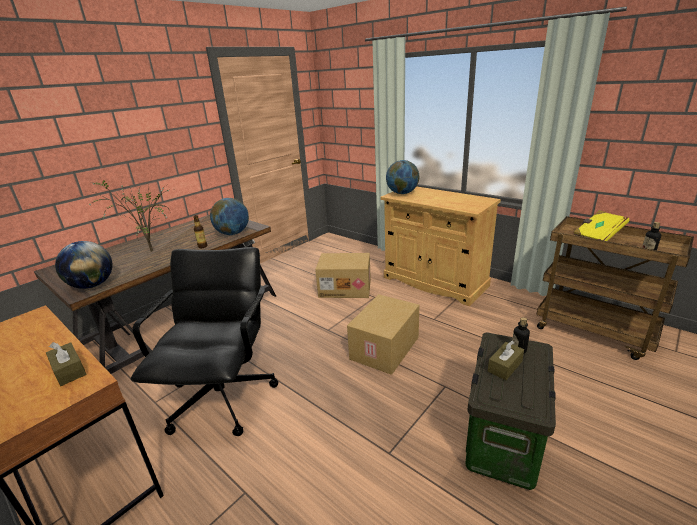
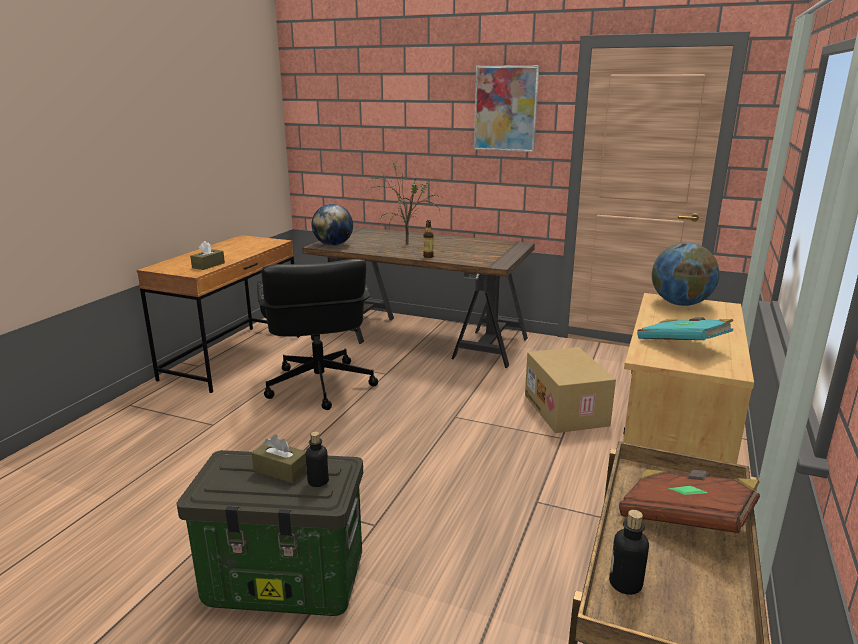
camera: 70 degrees right, 5 degrees down
black office chair [131,247,278,436] -> black office chair turned 90 degrees clockwise [257,259,378,410]
globe [210,198,249,235] -> none
cardboard box [347,294,419,375] -> none
yellow book [574,210,629,241] -> brown book [619,469,760,533]
none -> picture [474,65,539,152]
none -> turquoise book [637,317,733,340]

